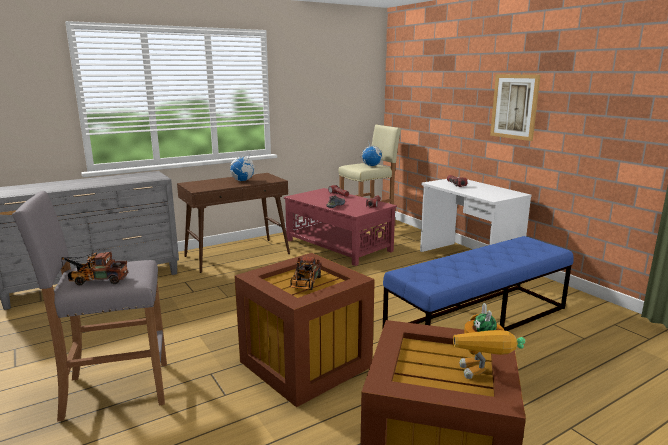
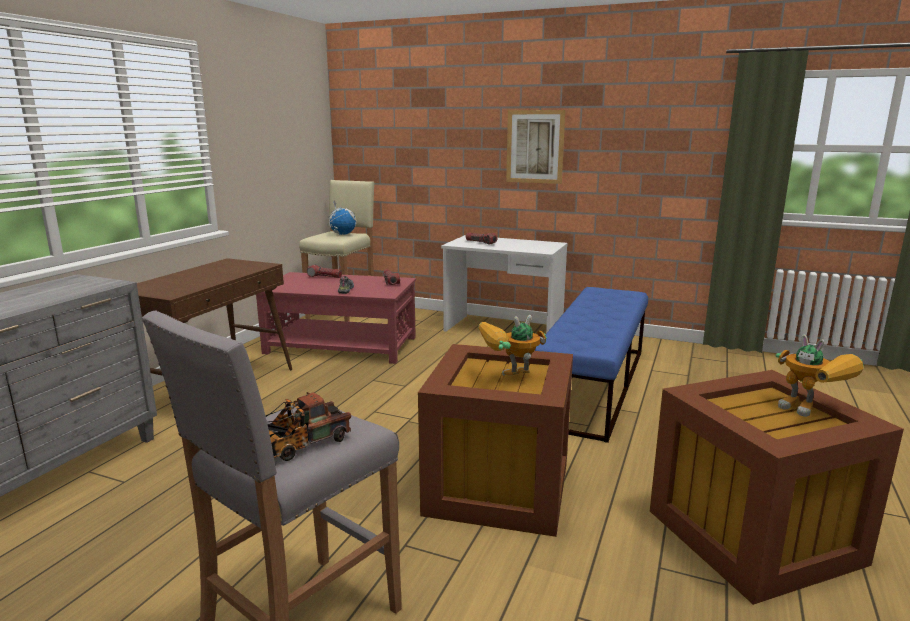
camera: 35 degrees left, 0 degrees up
globe [230,150,255,181] -> none
toy truck [290,256,322,290] -> toy robot [478,315,547,376]

